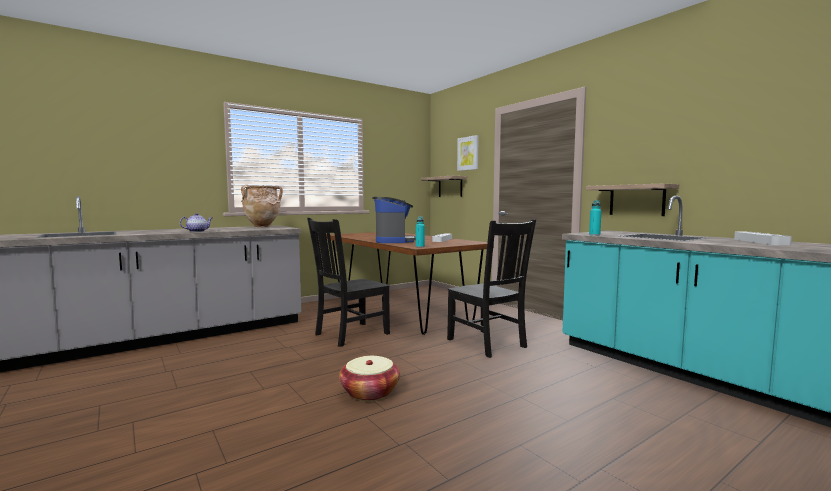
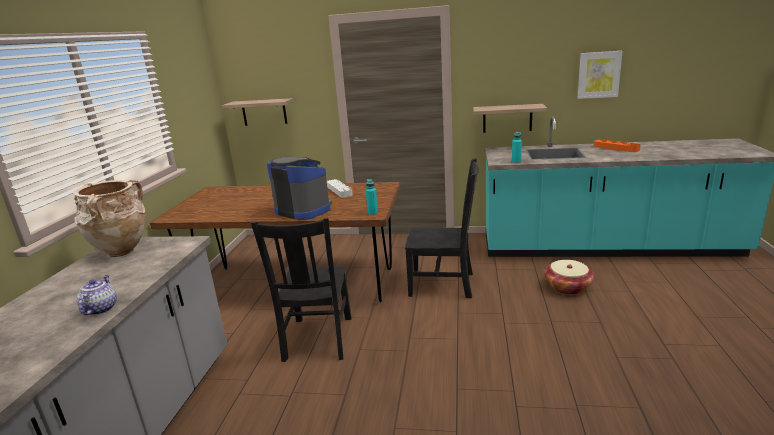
camera: 45 degrees left, 15 degrees up
basket [339,356,400,401] -> basket moved to [544,260,594,295]
picture [457,135,479,171] -> picture moved to [578,51,623,99]
grey tray [734,232,792,245] -> orange tray [594,139,641,152]

